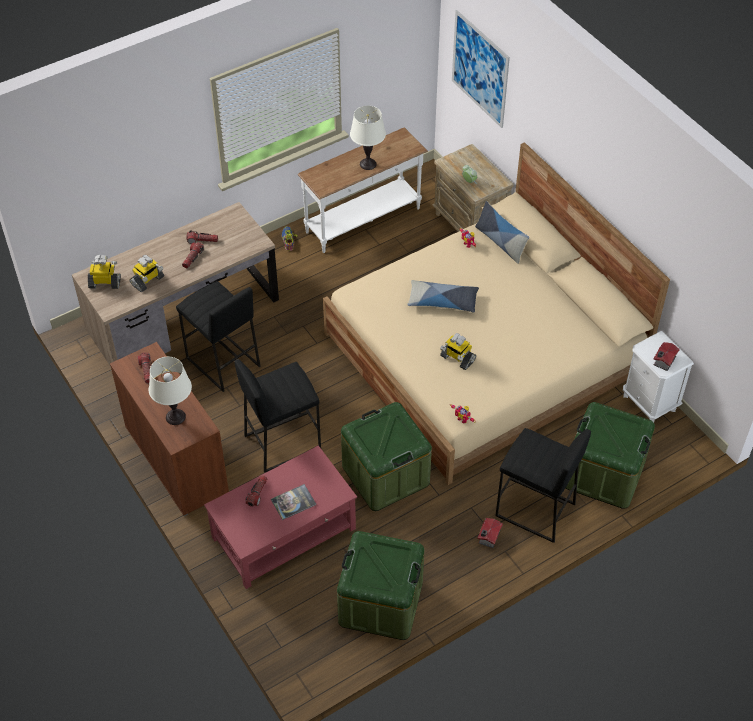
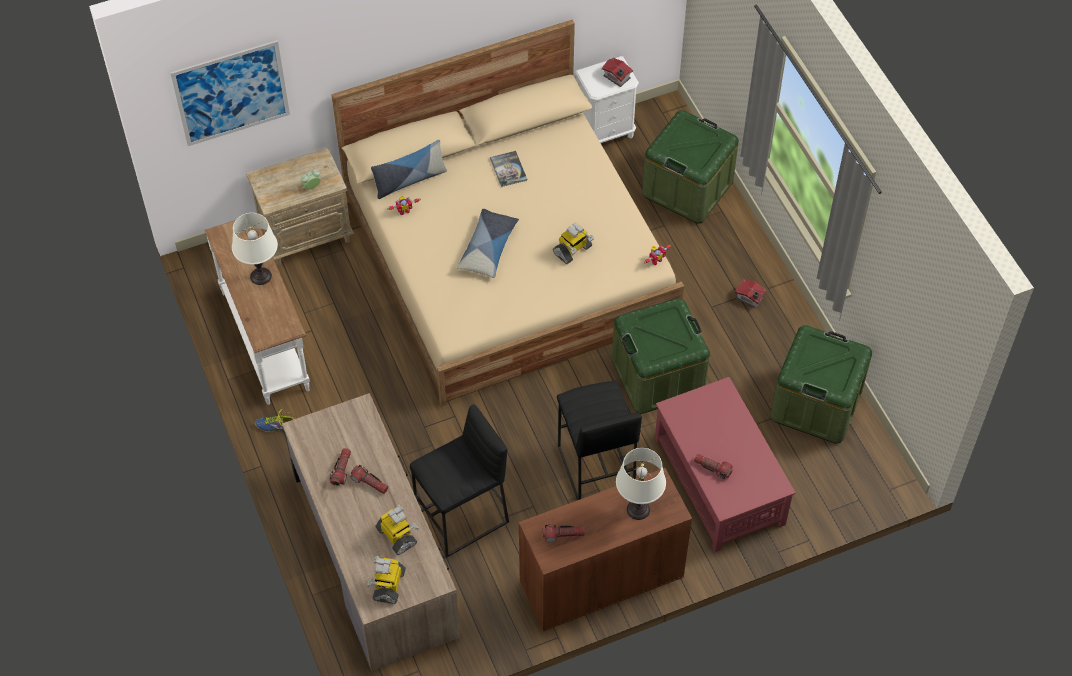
camera: 80 degrees left, 5 degrees up
book [271,484,316,520] -> book moved to [490,151,527,187]
black stool [495,428,591,543] -> none

